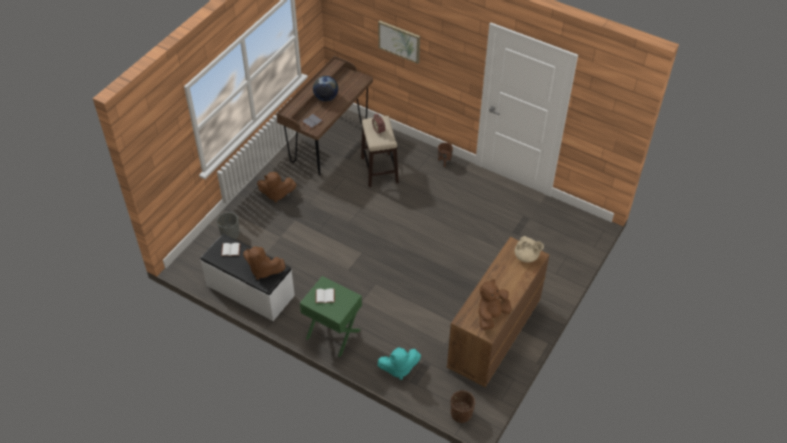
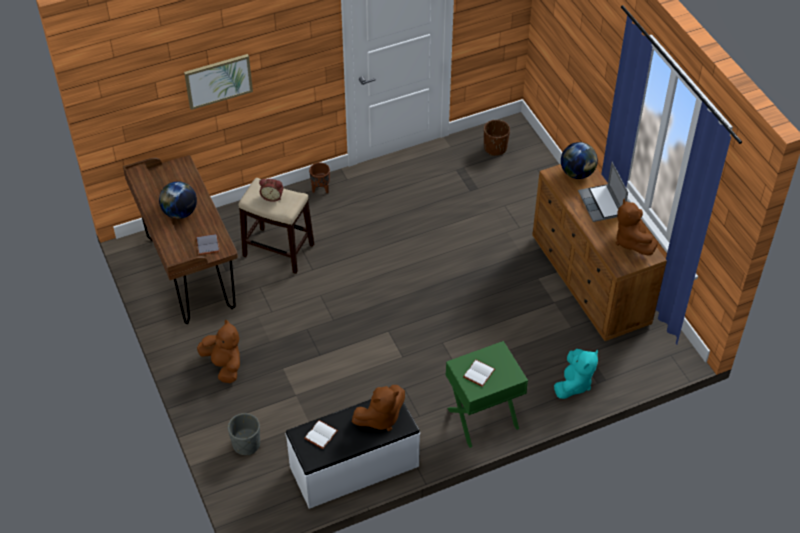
camera: 55 degrees left, 0 degrees up
brown plush toy [257,172,297,203] -> brown plush toy turned 75 degrees counterclockwise [197,319,240,383]
brown planter [451,390,475,423] -> brown planter moved to [484,120,510,156]
beige teapot [515,236,544,262] -> globe [561,142,598,179]
none -> laptop [578,162,628,222]

